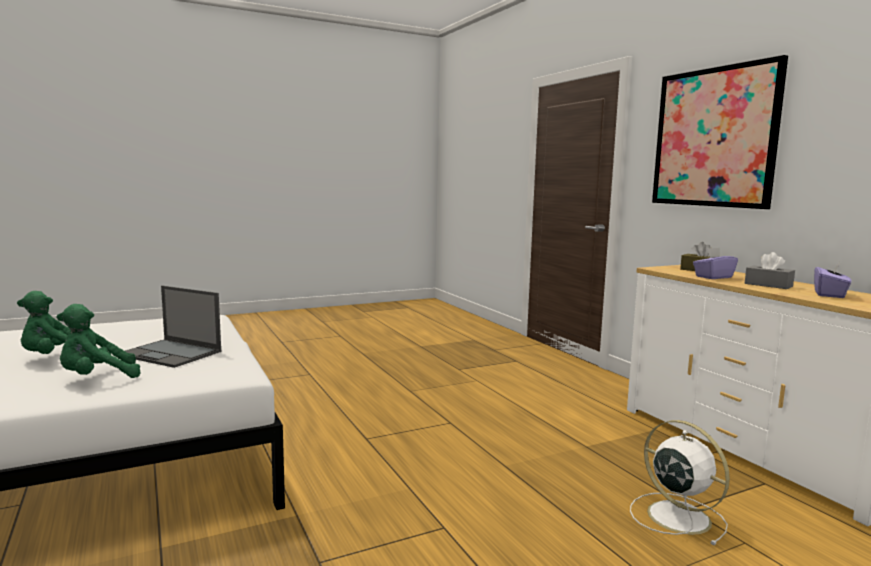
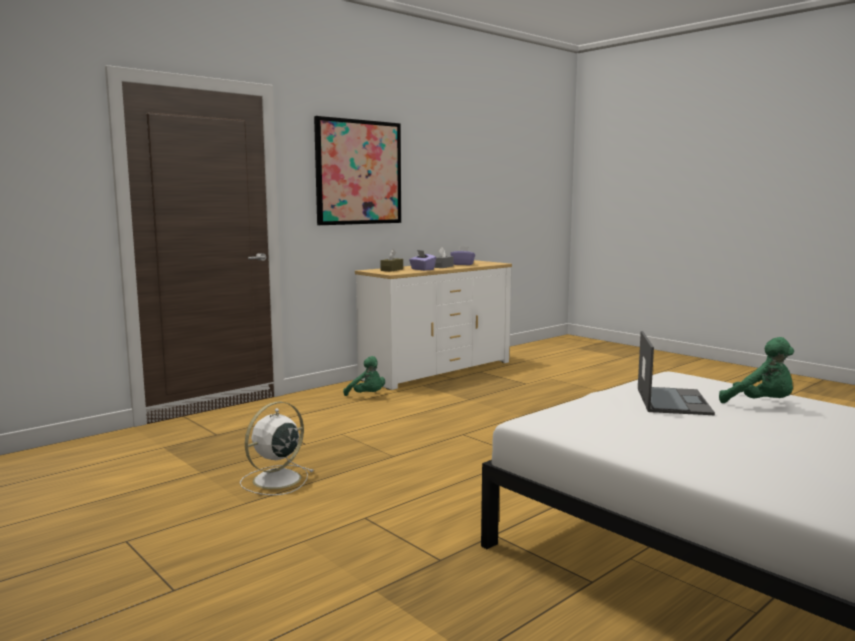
camera: 105 degrees left, 0 degrees up
green plush toy [17,291,97,354] -> green plush toy moved to [343,356,385,396]
white fan [630,420,730,545] -> white fan moved to [240,402,314,495]

